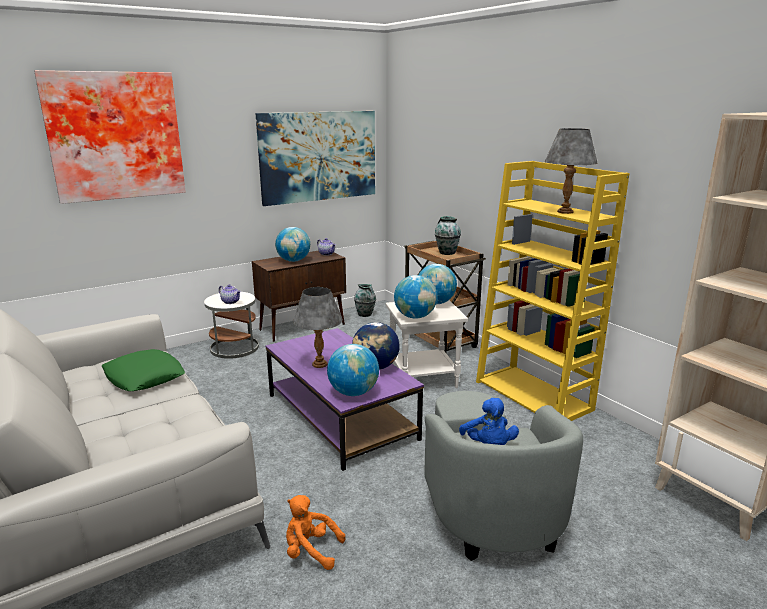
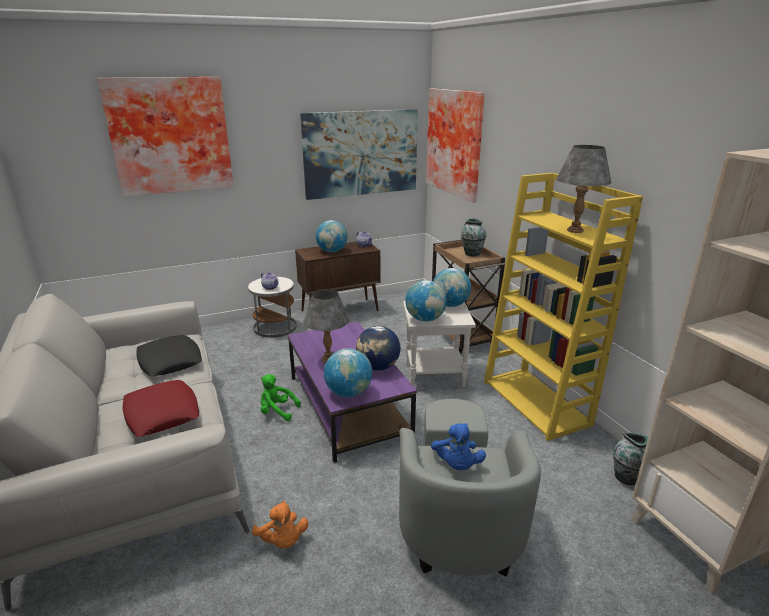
camera: 10 degrees right, 5 degrees up
green pillow [102,349,185,391] -> black pillow [136,335,202,376]
orange plush toy [286,495,346,570] -> orange plush toy turned 150 degrees counterclockwise [252,501,309,549]
vase [354,284,376,317] -> vase moved to [613,432,648,485]
none -> red pillow [123,380,199,437]
none -> green plush toy [260,374,301,421]
none -> picture [426,88,485,203]

